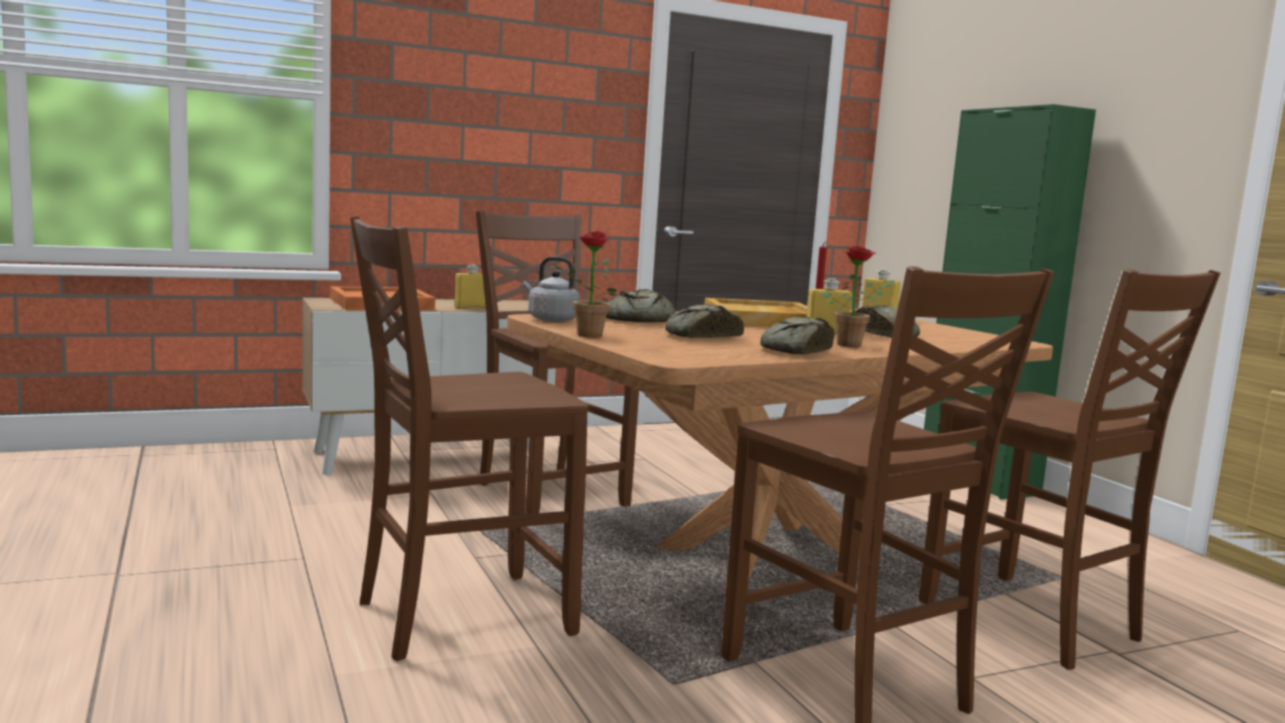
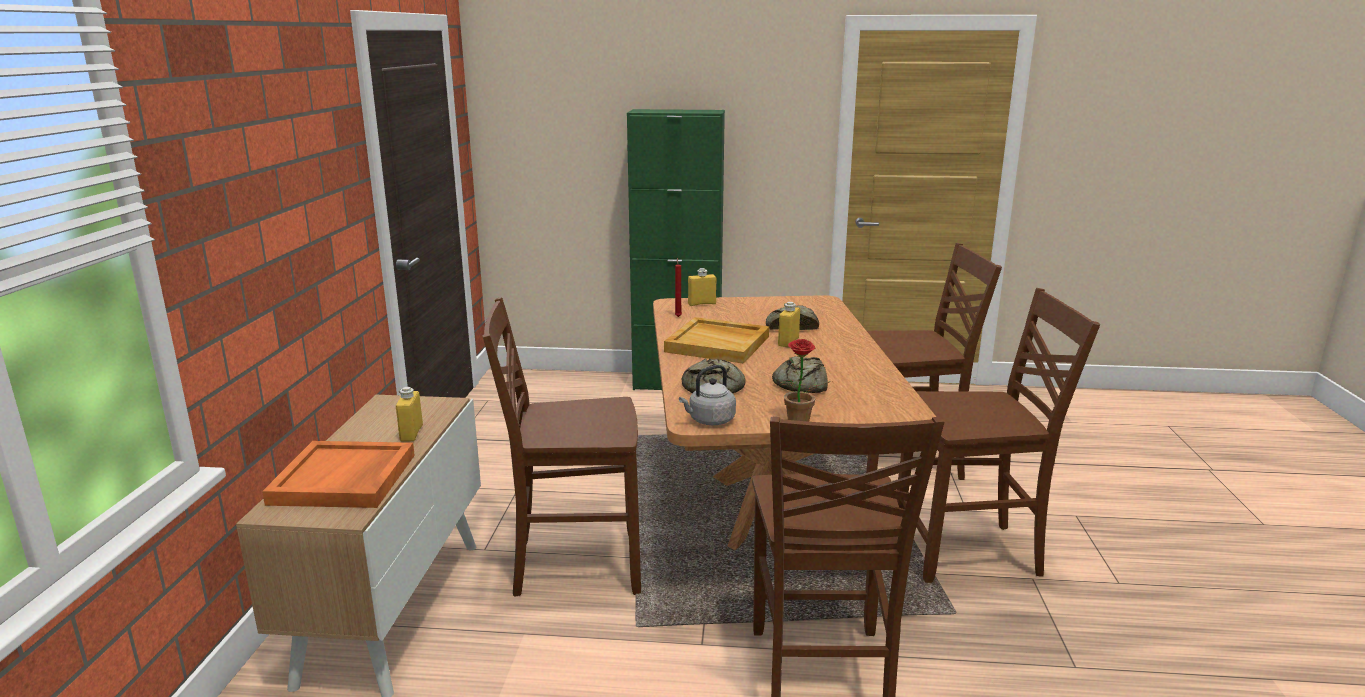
camera: 60 degrees left, 10 degrees up
bread [760,317,835,355] -> none
potted plant [822,246,894,347] -> none

